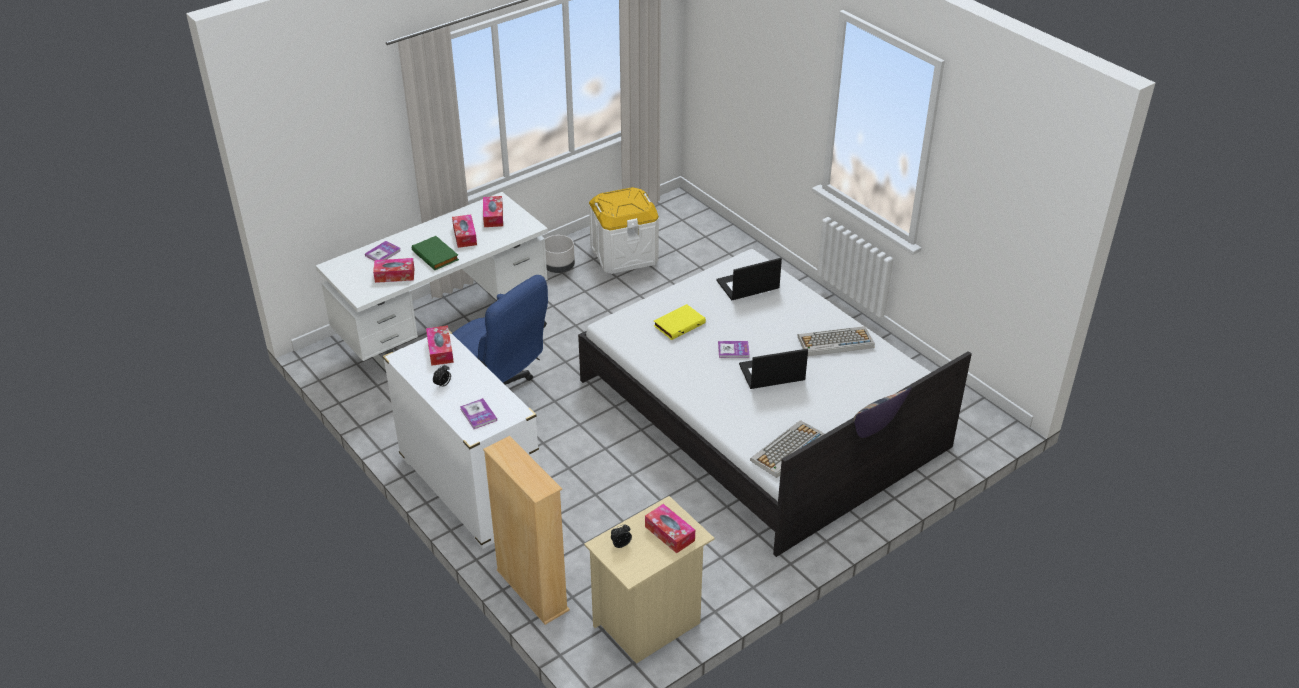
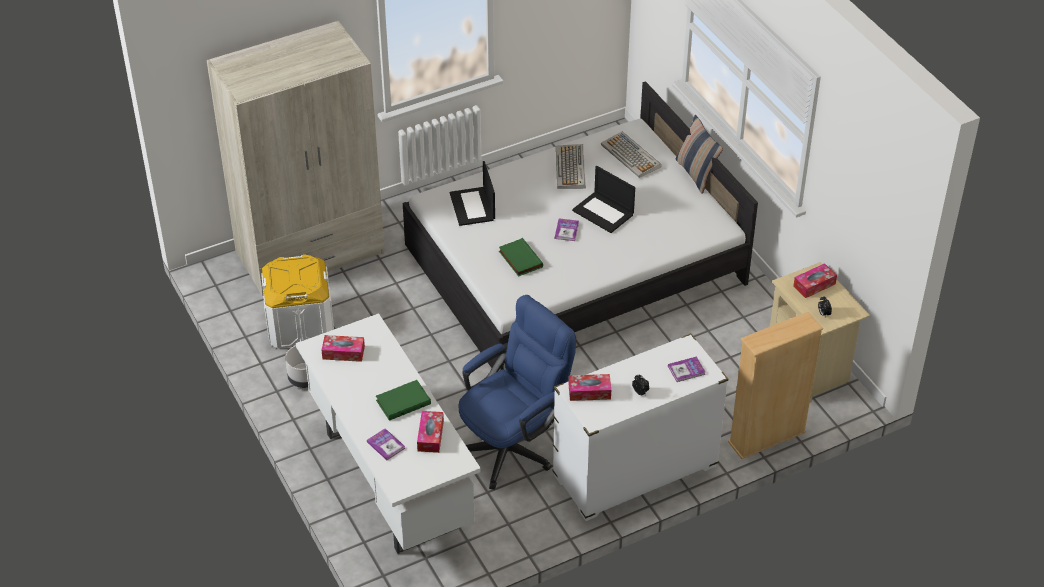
camera: 80 degrees left, 5 degrees up
tissue box [452,214,477,248] -> none
yellow book [653,304,706,340] -> green book [499,238,543,277]
laptop [739,349,808,389] -> laptop turned 45 degrees counterclockwise [572,166,635,233]
keyboard [750,420,825,478] -> keyboard moved to [601,131,661,178]
none -> beige wardrobe [207,21,385,296]

